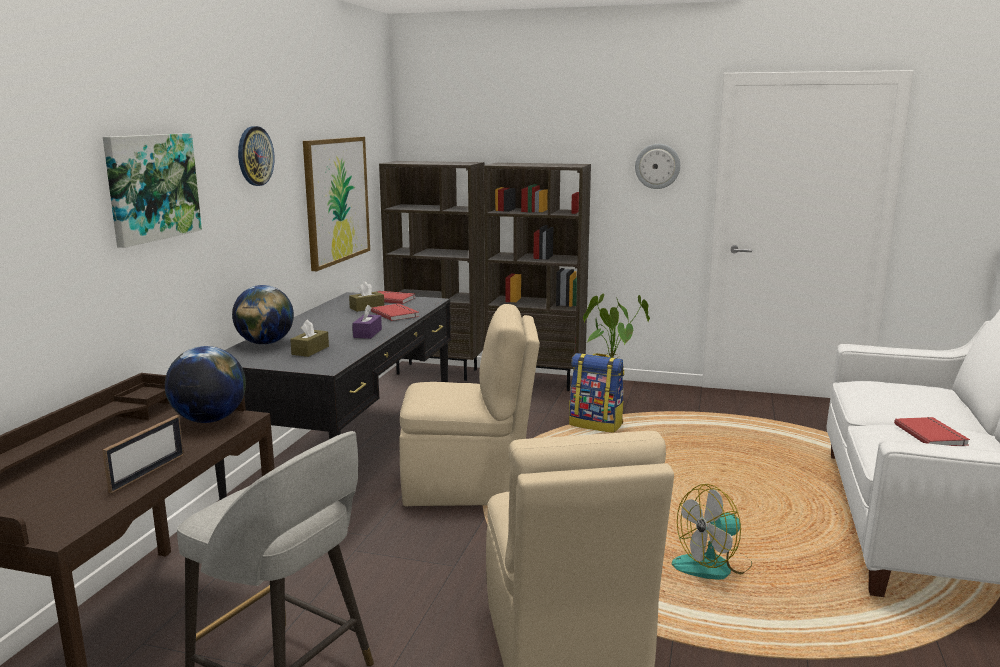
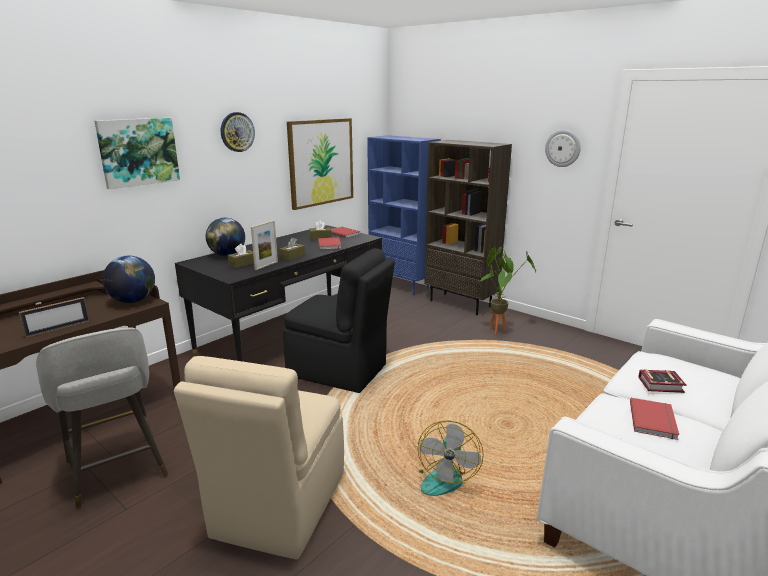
camera: 25 degrees right, 5 degrees up
purple tissue box [352,305,382,339] -> brown tissue box [279,237,305,261]
brown bookcase [379,161,485,381] -> blue bookcase [367,135,441,295]
beige chair [400,304,540,506] -> black chair [283,248,395,393]
backpack [569,353,624,433] -> none
fan [672,484,752,580] -> fan turned 75 degrees counterclockwise [417,420,484,496]
none -> picture frame [251,220,278,270]
none -> book [638,369,686,393]

